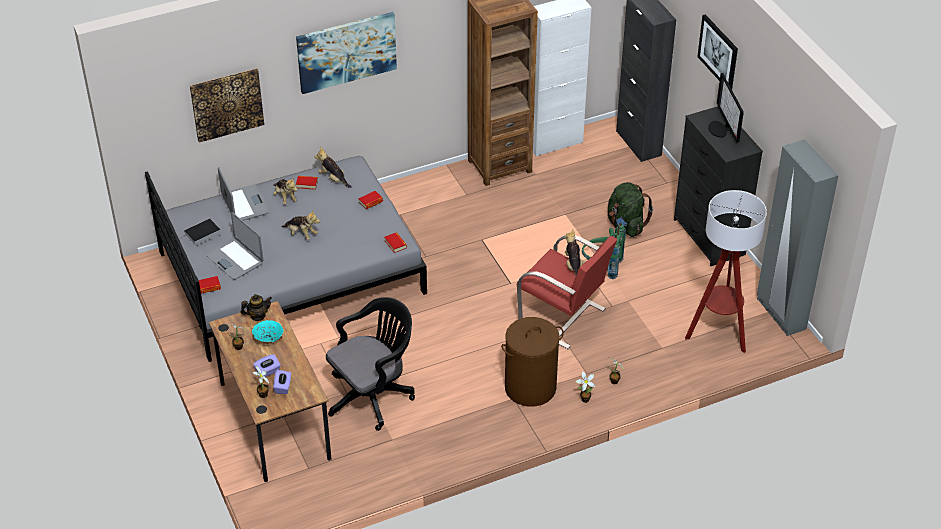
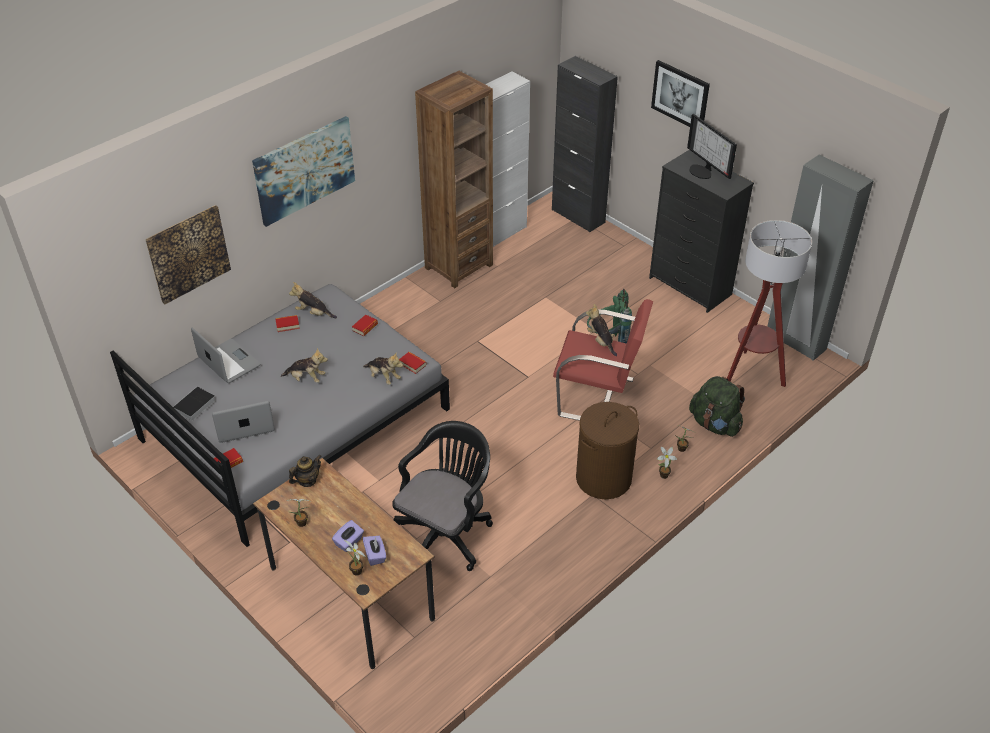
camera: 20 degrees left, 0 degrees up
laptop [206,212,263,280] -> laptop turned 135 degrees clockwise [212,401,275,443]
turquoise bowl [252,320,283,344] -> none
plush toy [273,178,297,204] -> plush toy moved to [363,352,403,385]
green backpack [608,182,653,237] -> green backpack moved to [689,376,745,437]

